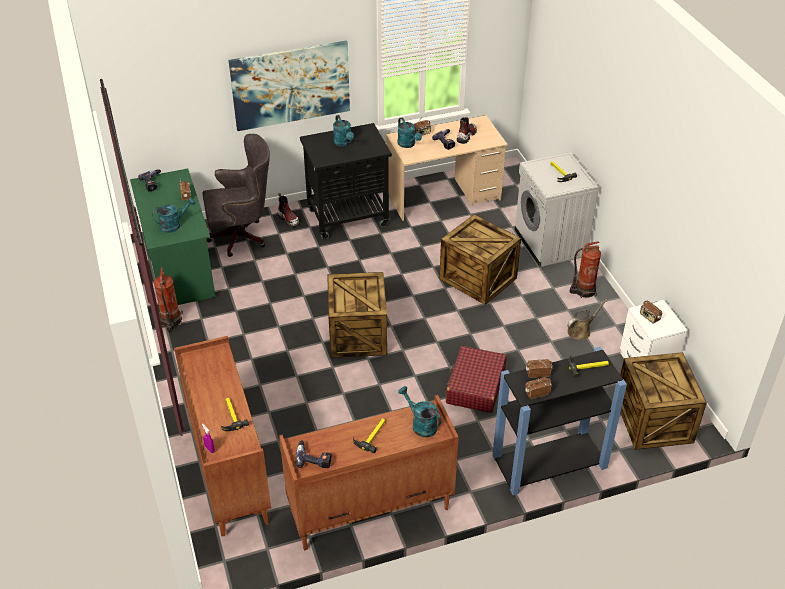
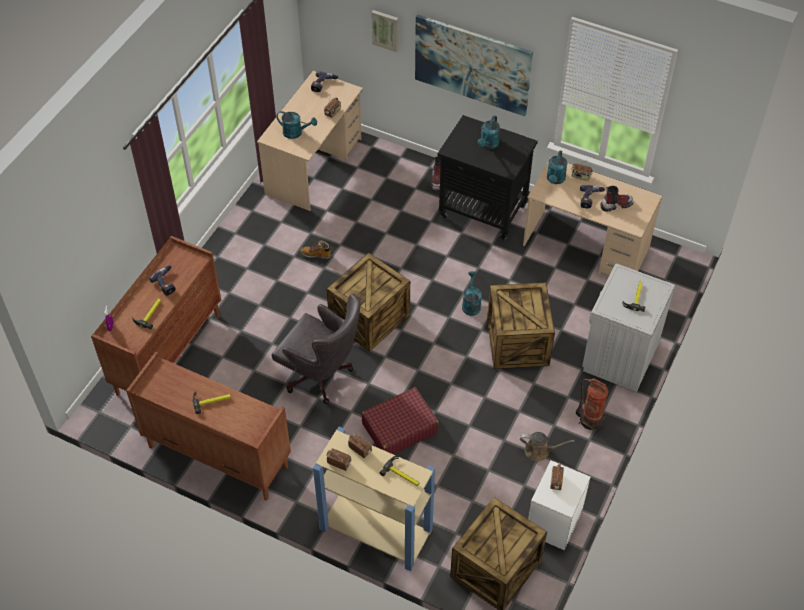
camera: 45 degrees right, 10 degrees up
green desk [130,169,216,305] -> beige desk [257,71,363,211]
fire extinguisher [154,268,183,331] -> none
grey office chair [203,134,270,257] -> grey office chair moved to [272,294,361,404]
power drill [295,440,331,468] -> power drill moved to [149,265,176,296]
turquoise watering can [398,386,441,437] -> turquoise watering can moved to [462,271,482,316]
black bookcase [492,347,627,495] -> beige bookcase [313,427,435,571]
none -> boot [301,240,332,259]
none -> picture [371,10,398,52]

